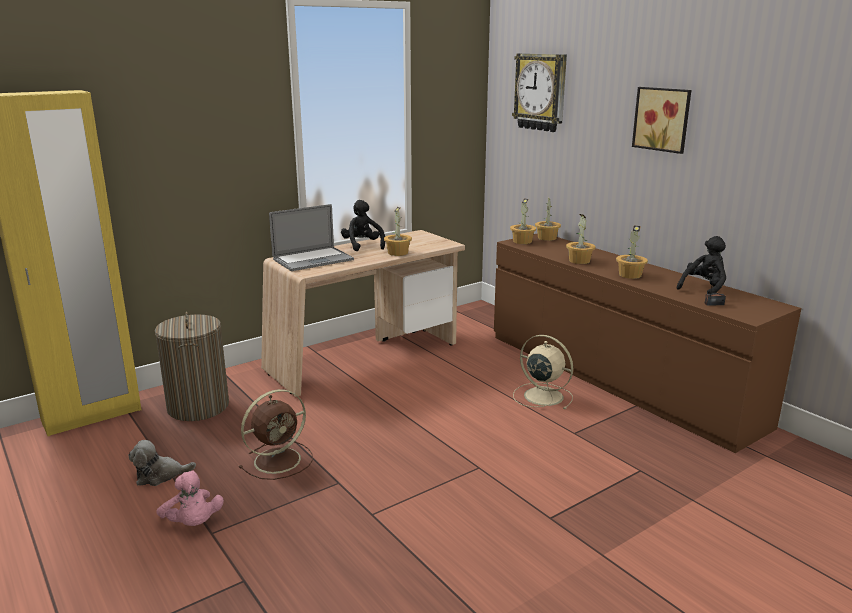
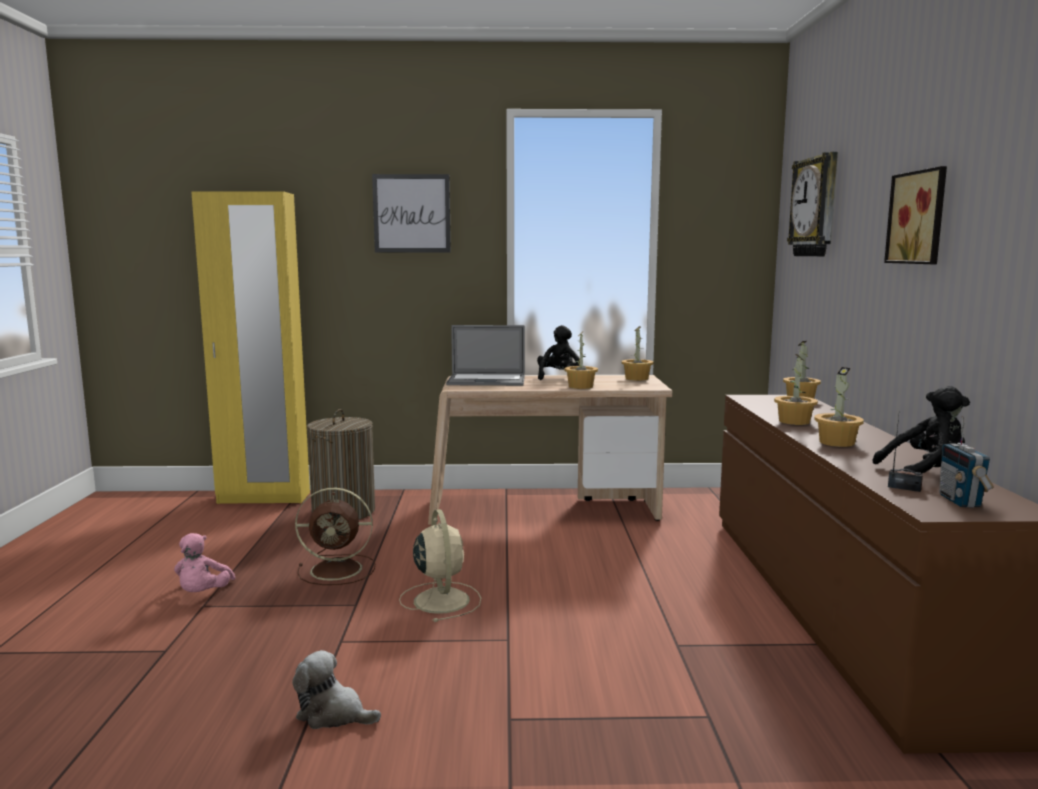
camera: 35 degrees right, 10 degrees down
plush toy [128,440,196,486] -> plush toy moved to [292,650,381,729]
potted plant [510,198,536,244] -> potted plant moved to [621,326,653,381]
beige fan [513,335,573,409] -> beige fan moved to [399,509,481,622]
none -> picture [372,174,451,252]
none -> radio [939,416,994,508]

